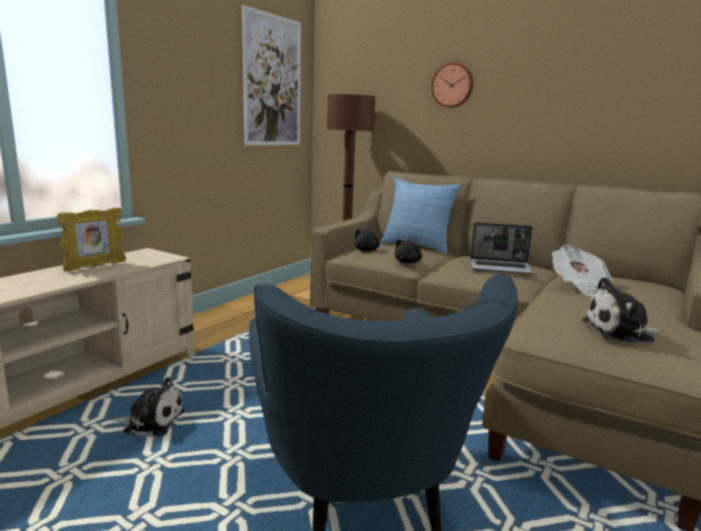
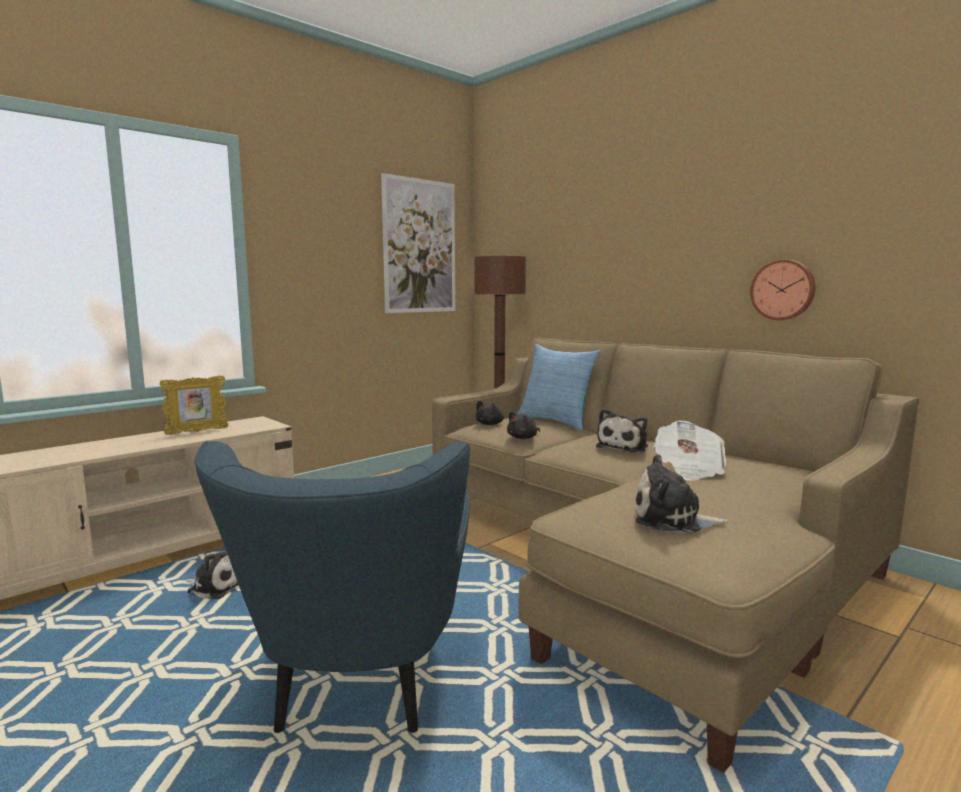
camera: 15 degrees right, 5 degrees down
wall clock [431,63,473,108] -> wall clock moved to [750,260,815,320]
laptop [470,222,534,274] -> plush toy [596,408,648,452]

